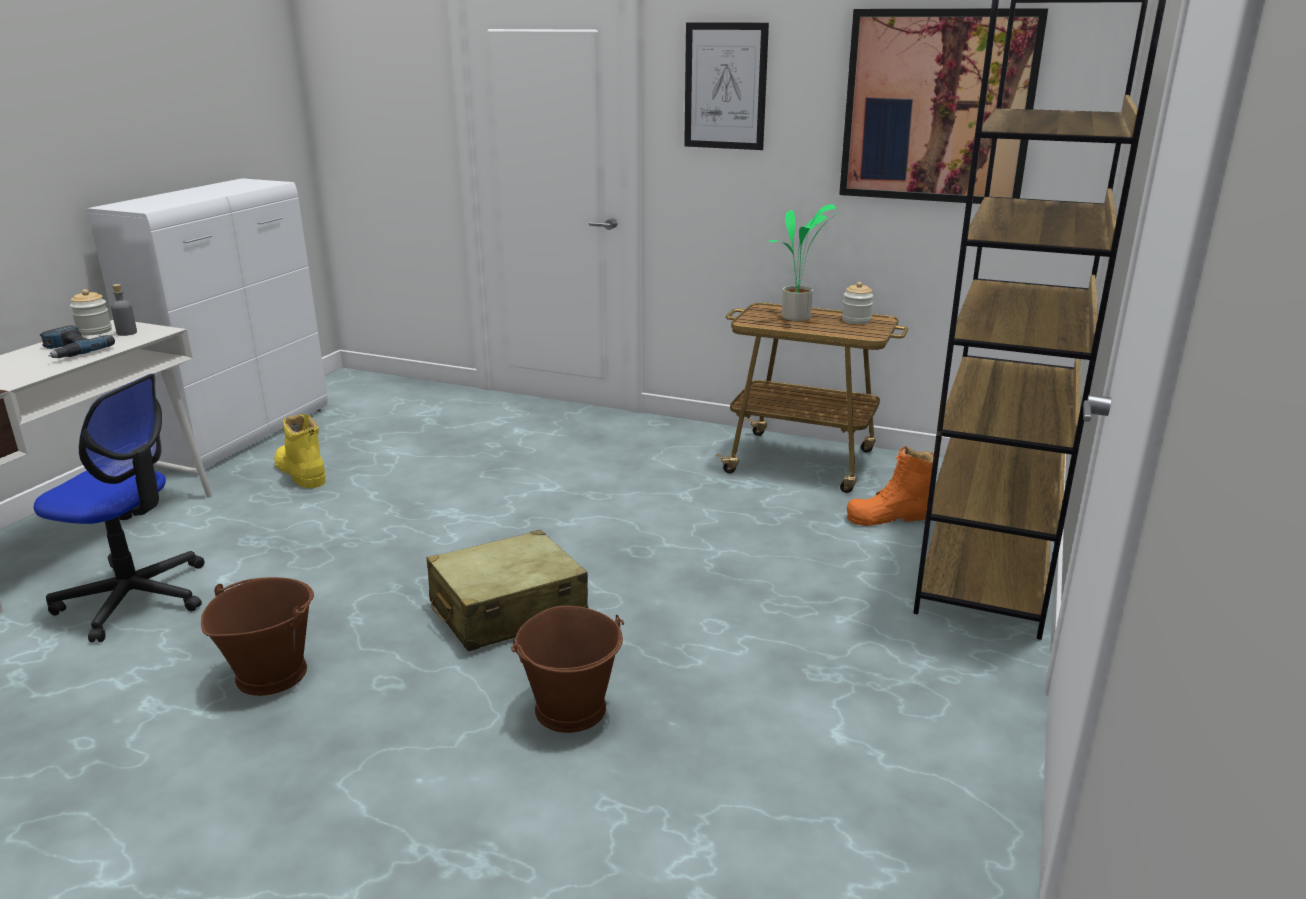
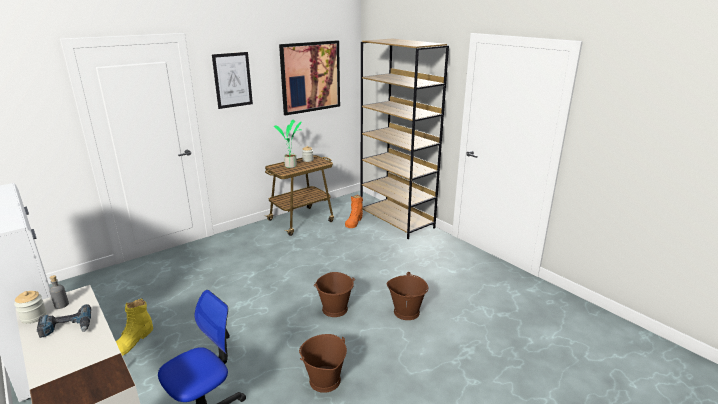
camera: 60 degrees left, 0 degrees up
yellow boot [274,414,326,488] -> yellow boot turned 60 degrees counterclockwise [116,299,153,356]
beige suitcase [426,530,588,652] -> brown bucket [314,272,355,317]

